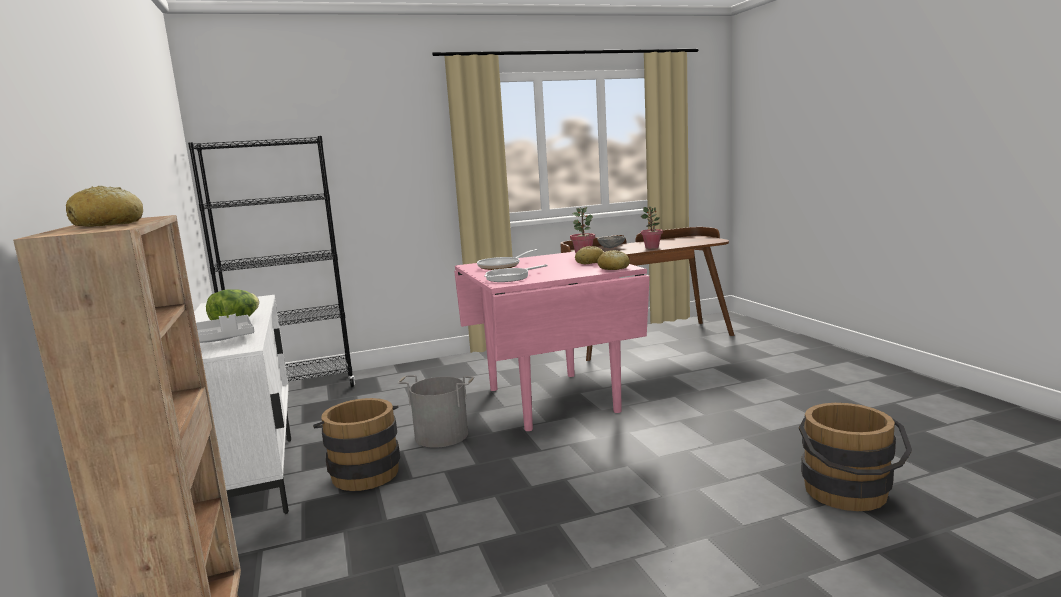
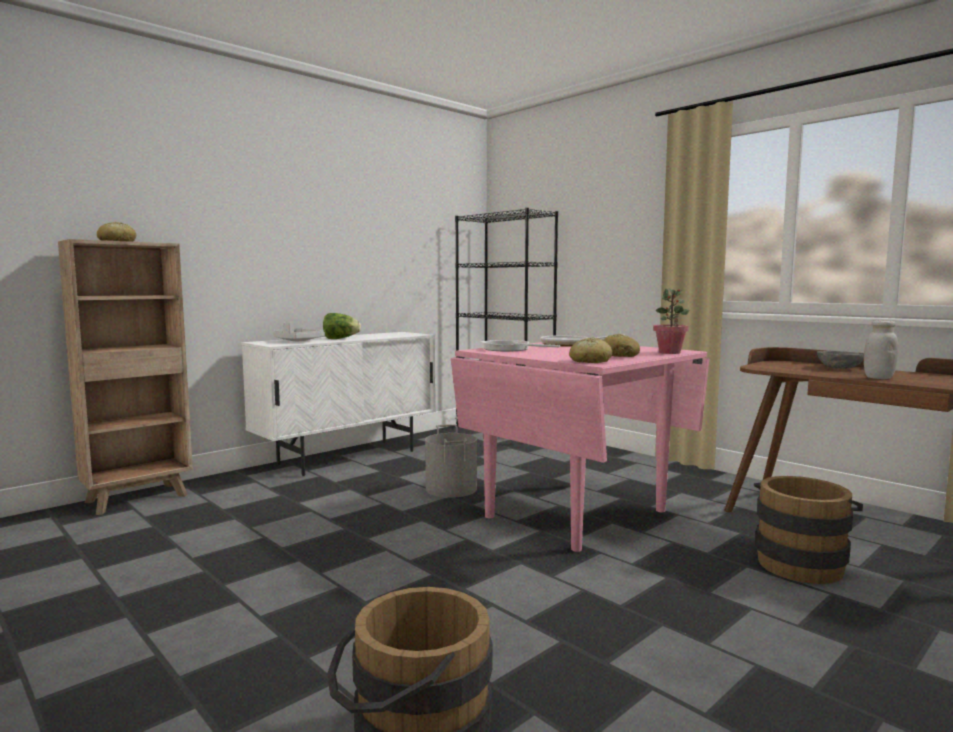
camera: 65 degrees right, 5 degrees down
brown bucket [313,398,400,491] -> brown bucket moved to [754,476,863,584]
potted plant [641,206,663,249] -> white jar [864,320,898,379]

